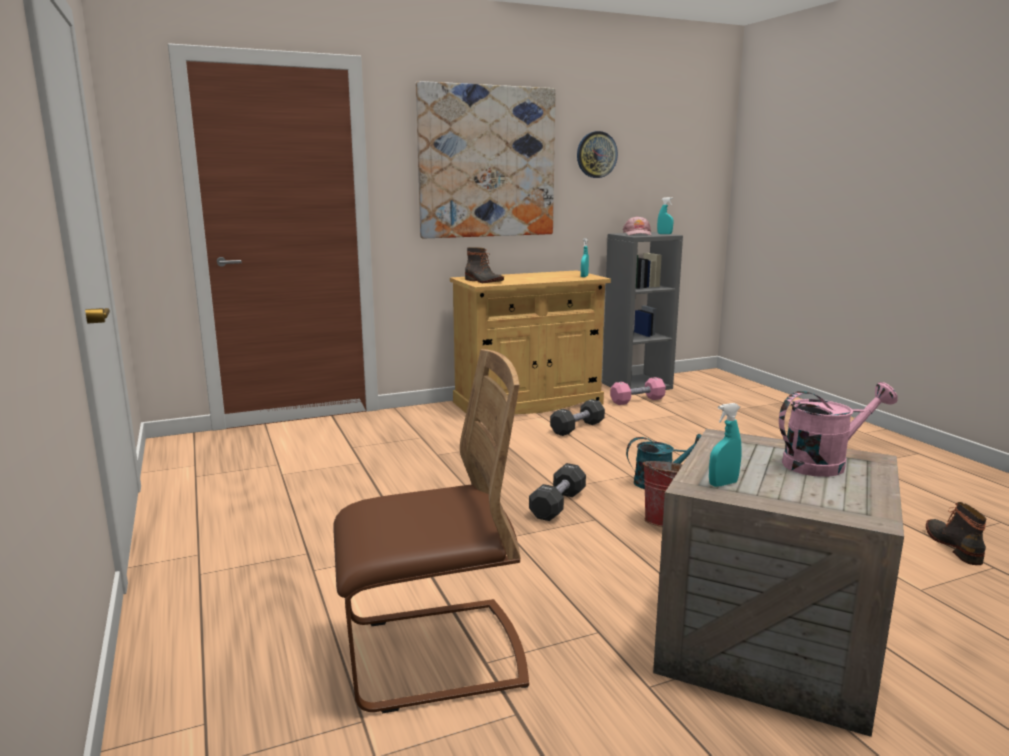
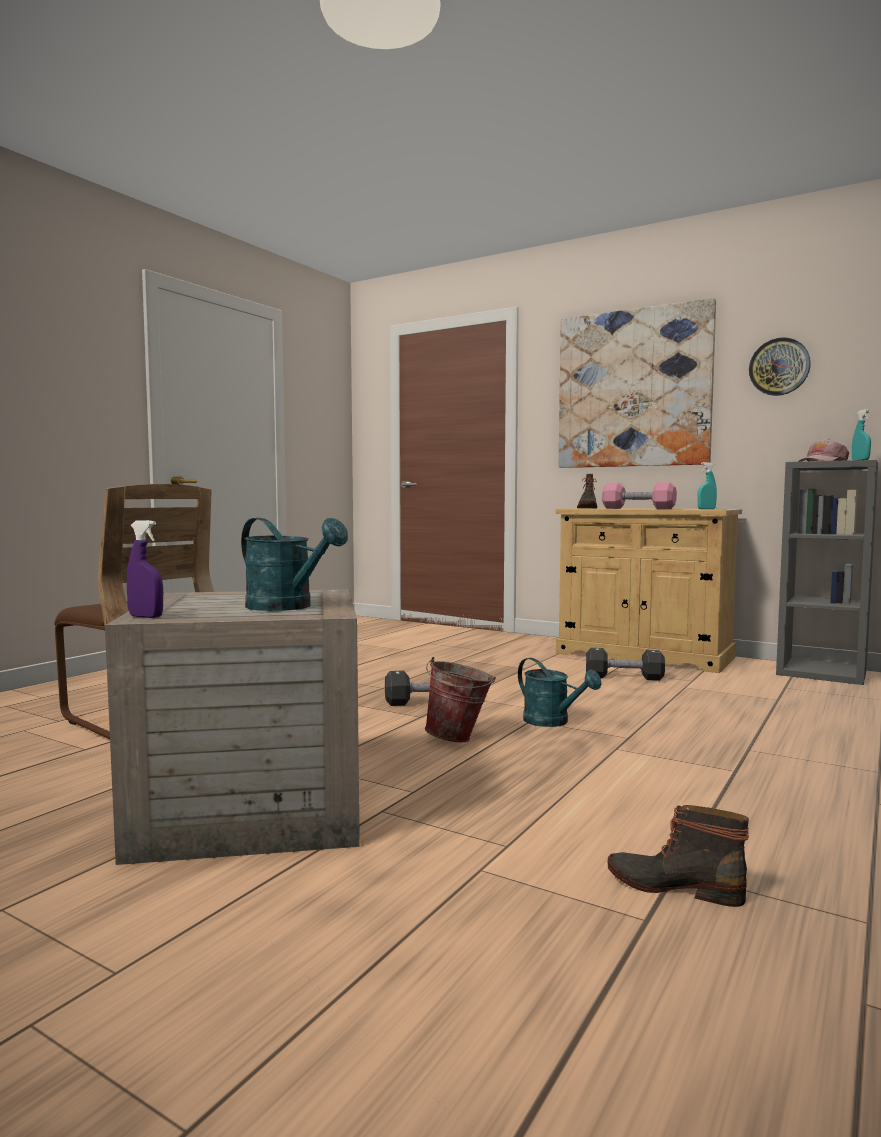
camera: 55 degrees right, 10 degrees down
pink dumbbell [610,377,666,405] -> pink dumbbell moved to [602,482,677,509]
turquoise spray bottle [709,403,742,487] -> none
pink watering can [779,382,898,477] -> turquoise watering can [241,518,348,611]
boot [926,502,987,565] -> boot turned 120 degrees counterclockwise [608,805,749,907]
none -> purple spray bottle [127,520,163,618]

